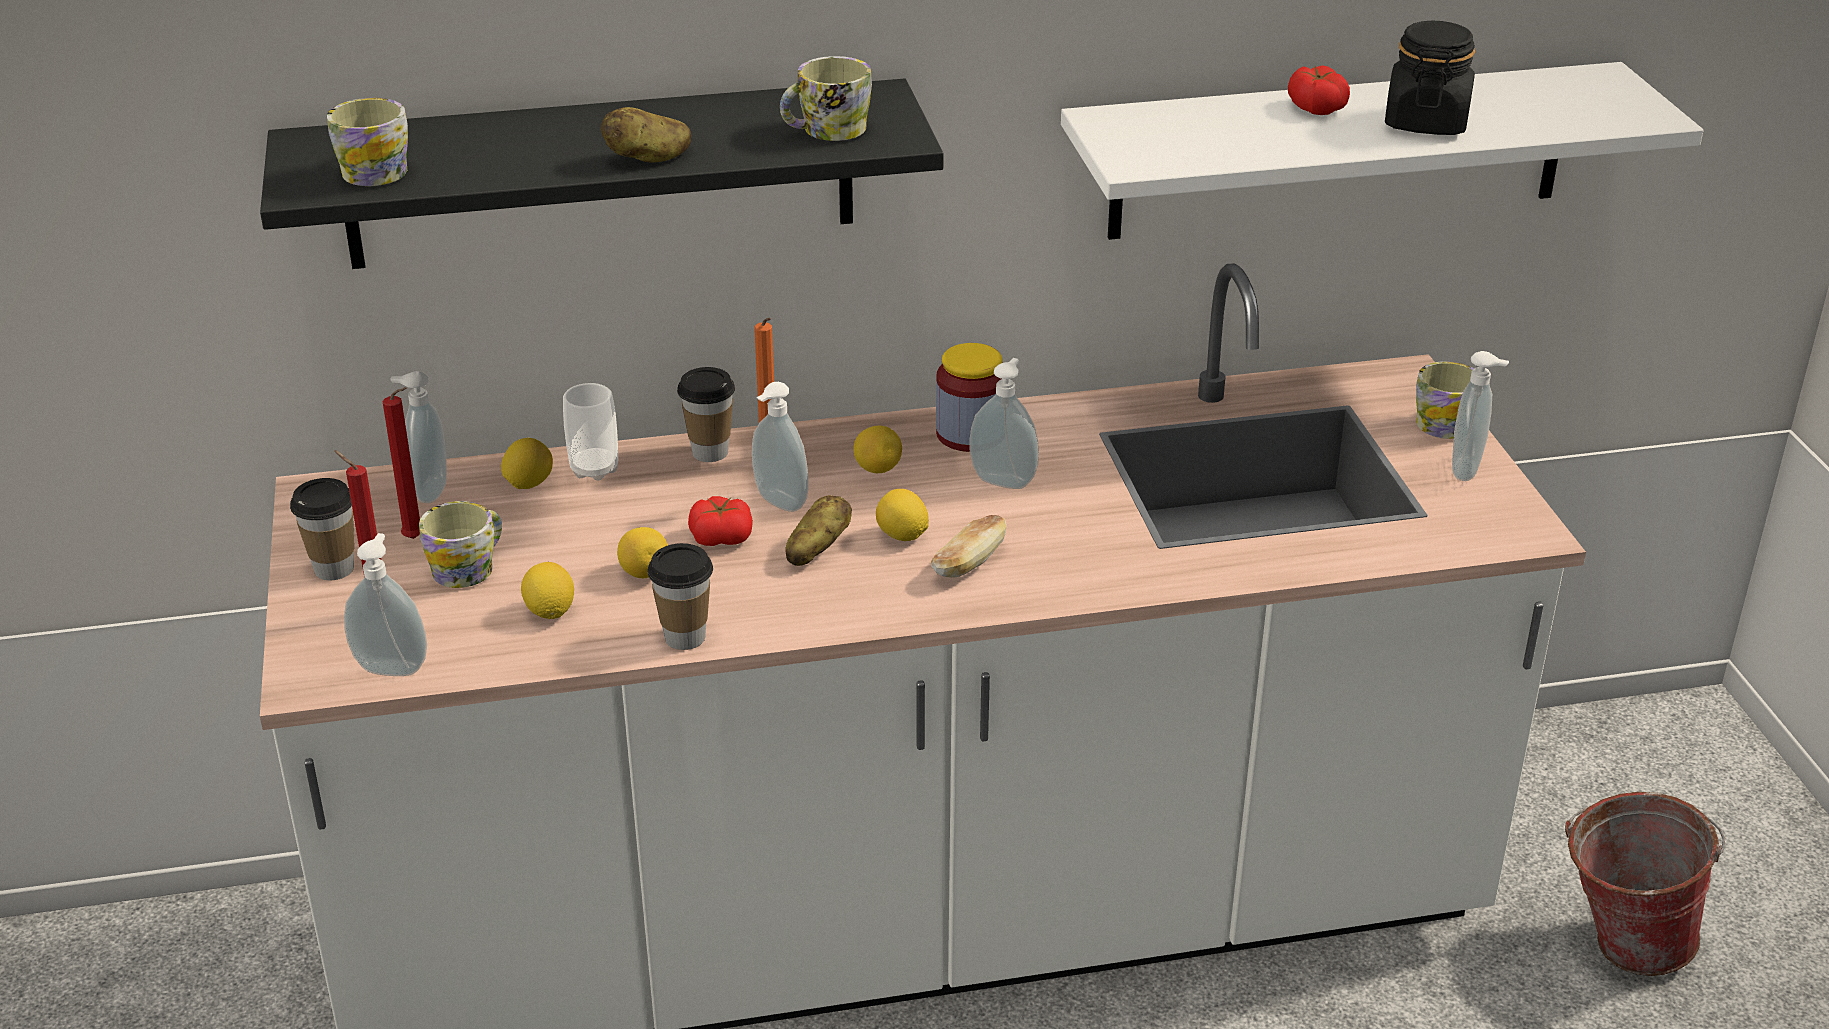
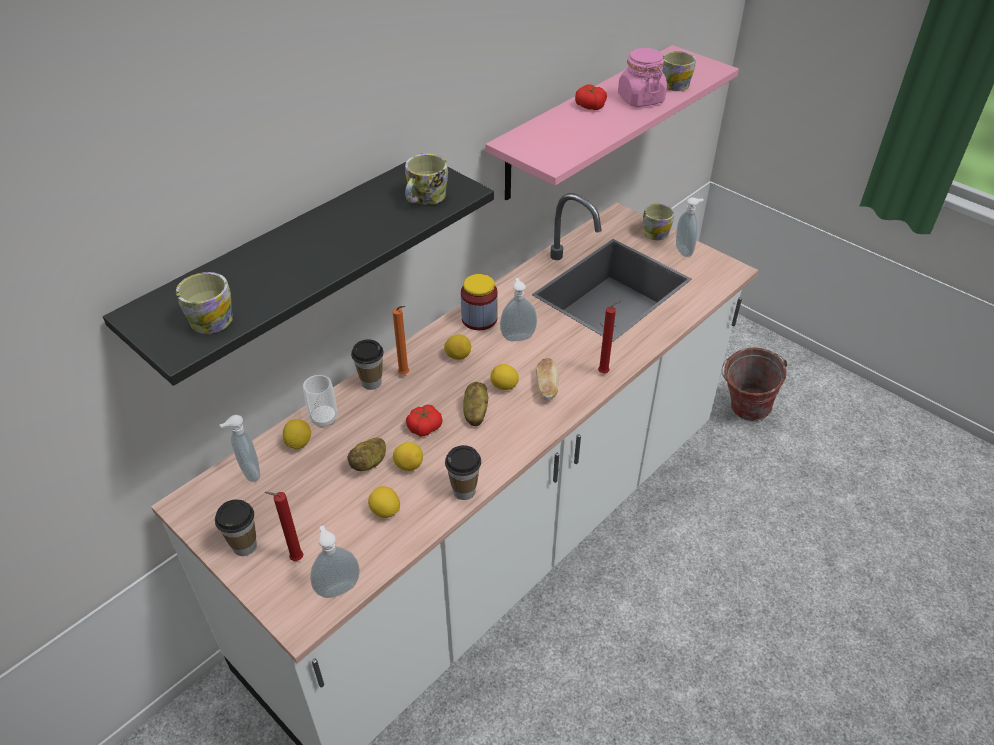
camera: 35 degrees left, 10 degrees up
red candle [382,387,420,539] -> red candle moved to [598,300,622,373]
mug [419,501,502,588] -> mug moved to [662,51,696,91]
potato [601,107,691,163] -> potato moved to [348,438,386,471]
soap dispenser [752,382,809,512] -> none
white shelf [1061,62,1704,240] -> pink shelf [485,45,739,200]
black jar [1385,21,1475,135] -> pink jar [618,48,667,107]

